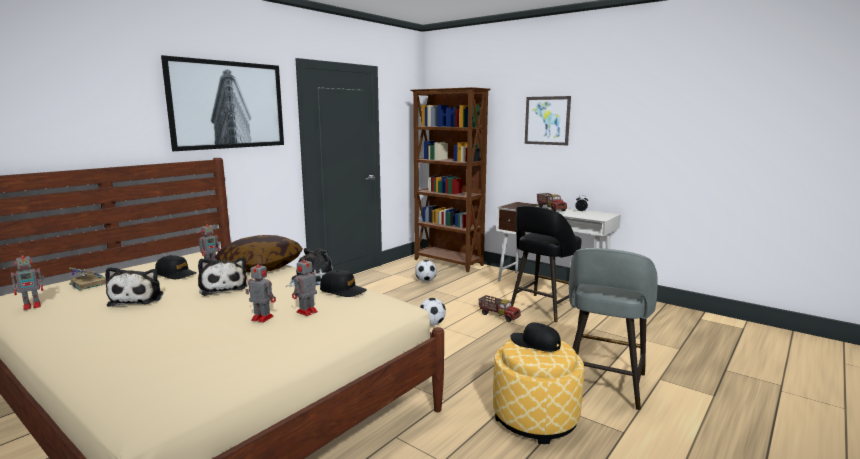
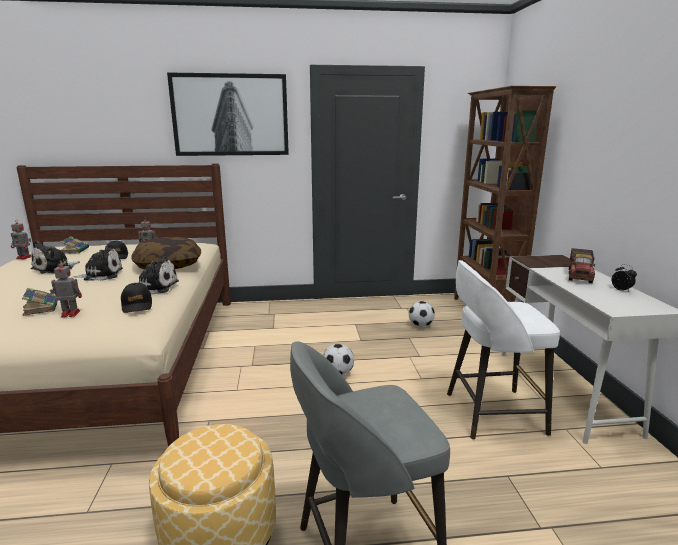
camera: 45 degrees right, 5 degrees up
plush toy [198,258,247,296] -> plush toy turned 120 degrees counterclockwise [72,246,123,281]
toy robot [246,259,276,323] -> book [22,288,57,316]
toy truck [478,295,521,322] -> none
black cap [510,323,561,352] -> none
black stool [511,206,582,323] -> white stool [447,260,560,440]
picture [525,96,571,146] -> none

